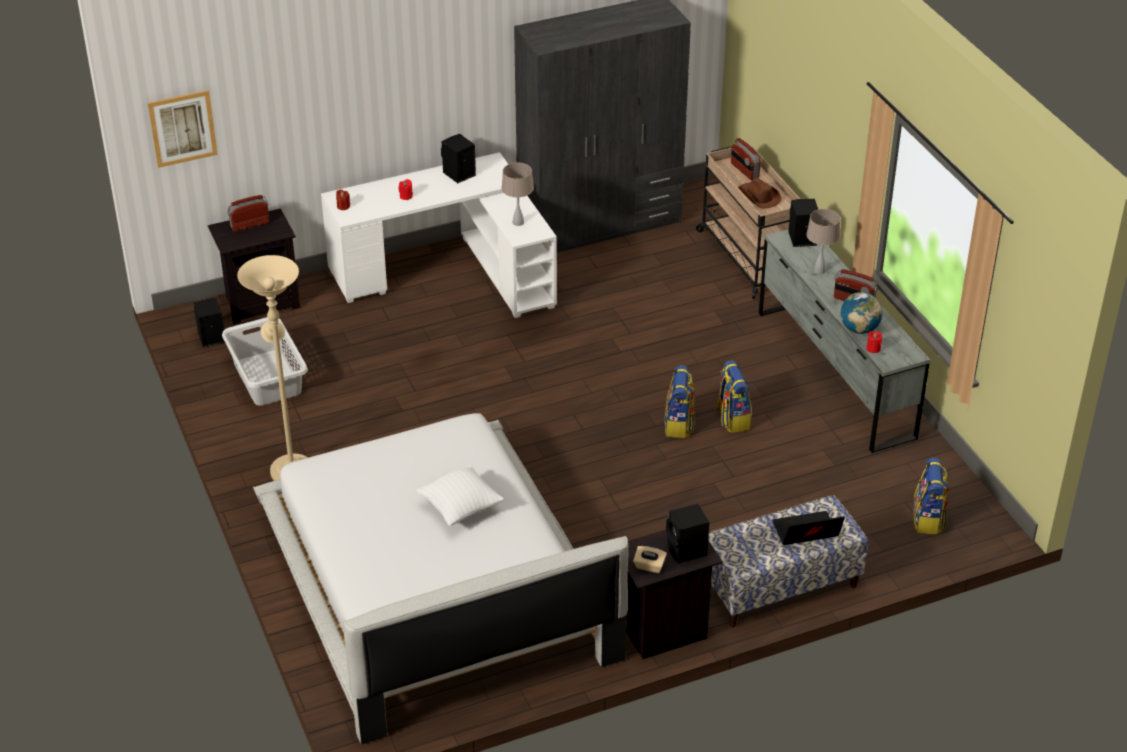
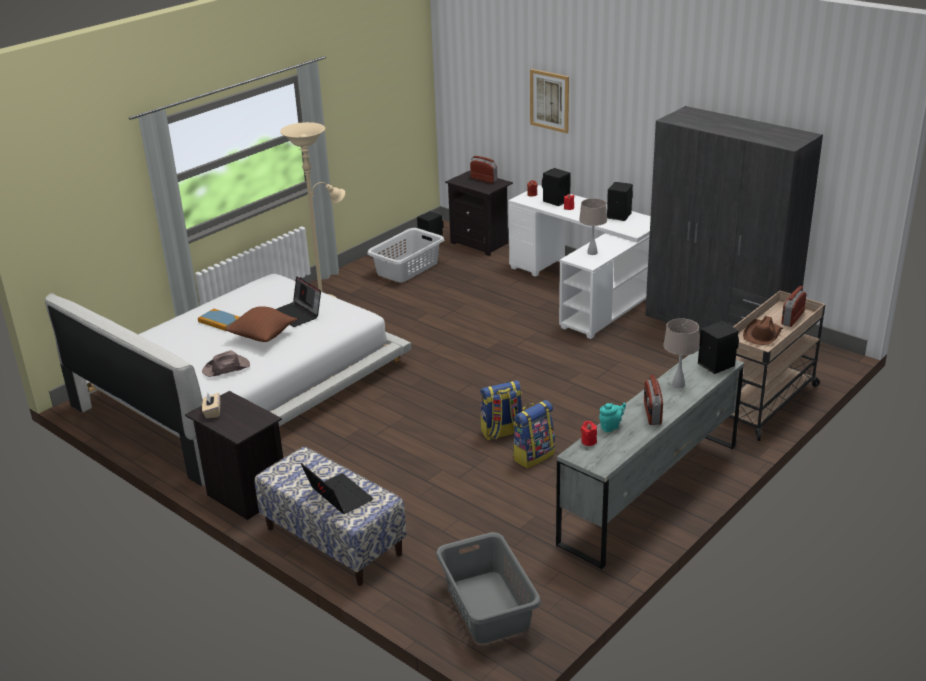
camera: 65 degrees right, 10 degrees down
picture [148,90,218,168] -> picture moved to [530,69,569,133]
white pillow [416,465,504,526] -> brown pillow [225,306,297,342]
black speaker [666,504,709,563] -> black speaker moved to [542,168,571,206]
globe [841,292,883,334] -> turquoise teapot [599,403,626,432]
backpack [914,458,949,534] -> grey laundry basket [436,532,541,644]
none -> book [198,309,240,331]
none -> brown hat [202,350,250,377]
none -> laptop [276,276,321,327]

